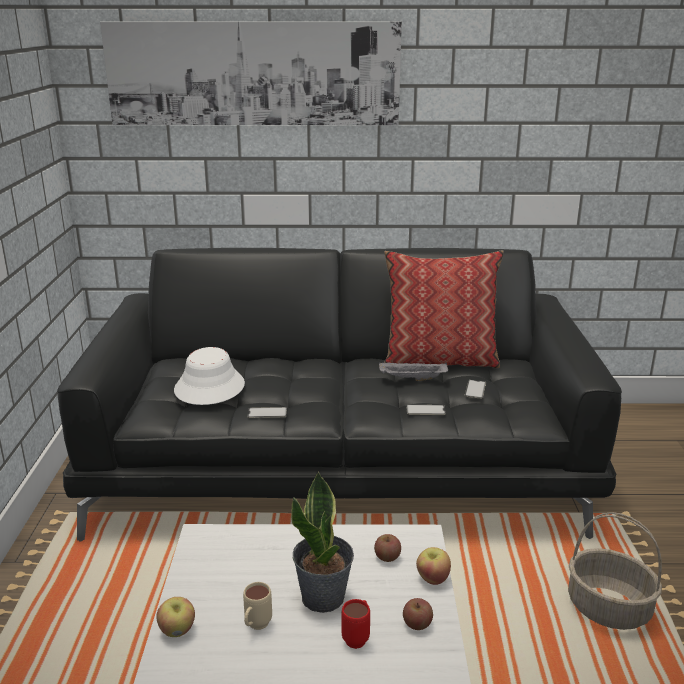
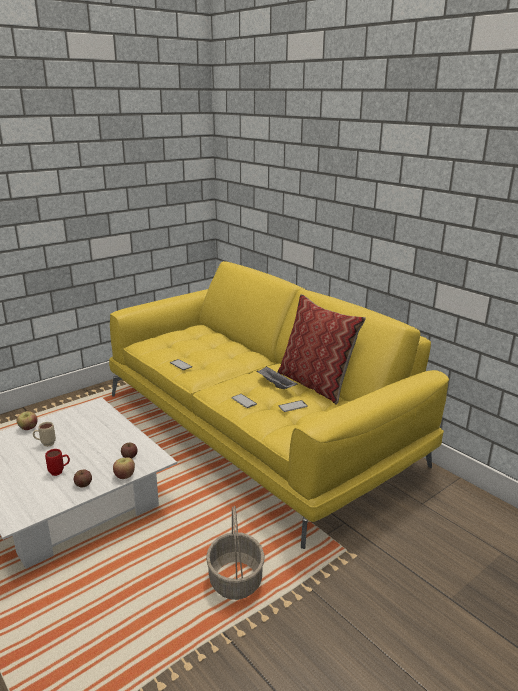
camera: 50 degrees right, 0 degrees up
black sofa [57,248,622,542] -> yellow sofa [109,261,449,549]
picture [100,21,402,125] -> none
white hat [174,347,245,405] -> none
potted plant [291,471,354,613] -> none

